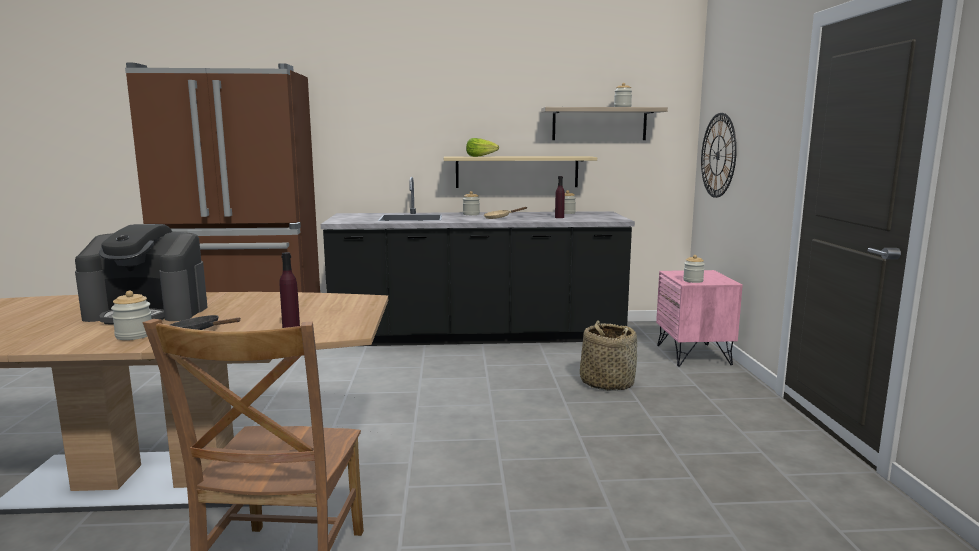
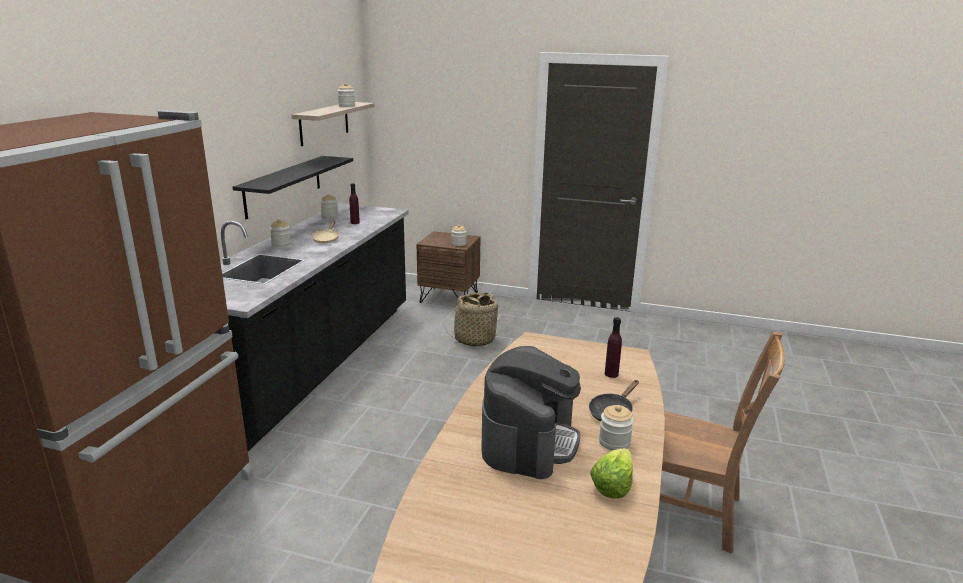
camera: 70 degrees left, 10 degrees up
beige shelf [444,156,597,188] -> black shelf [233,156,353,219]
lettuce [466,138,499,157] -> lettuce moved to [590,448,633,499]
pink nightstand [656,270,743,367] -> brown nightstand [417,231,481,303]
wall clock [701,113,737,198] -> none

